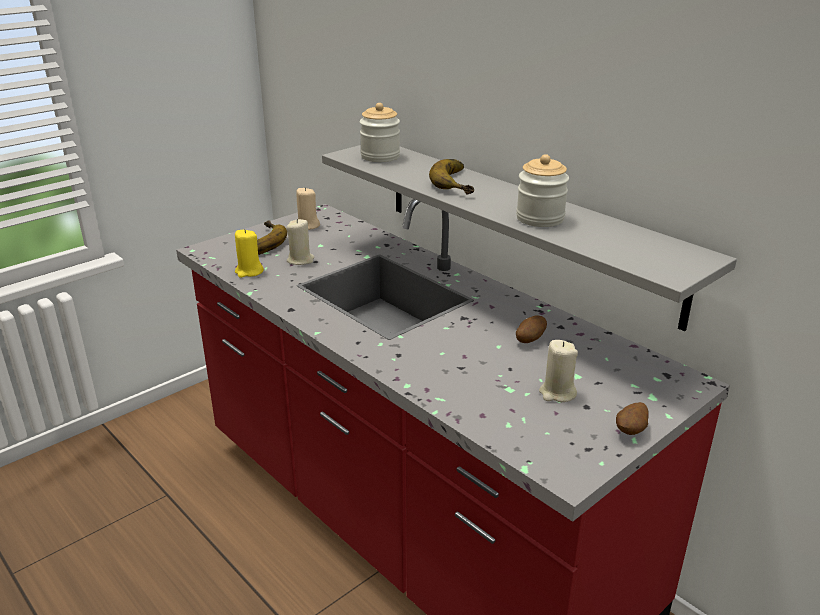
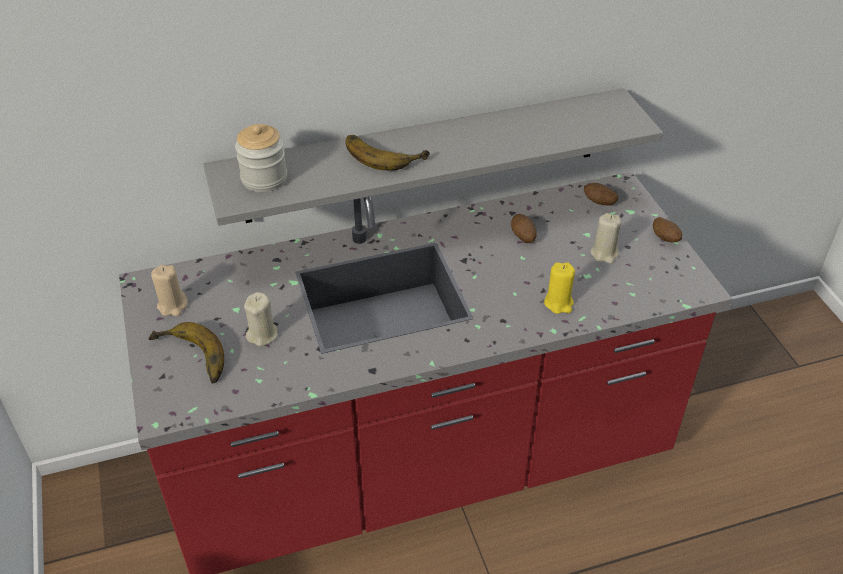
camera: 65 degrees left, 15 degrees up
yellow candle [235,229,264,278] -> yellow candle moved to [544,262,575,314]
jar [516,154,569,227] -> none
none -> potato [584,183,618,206]

